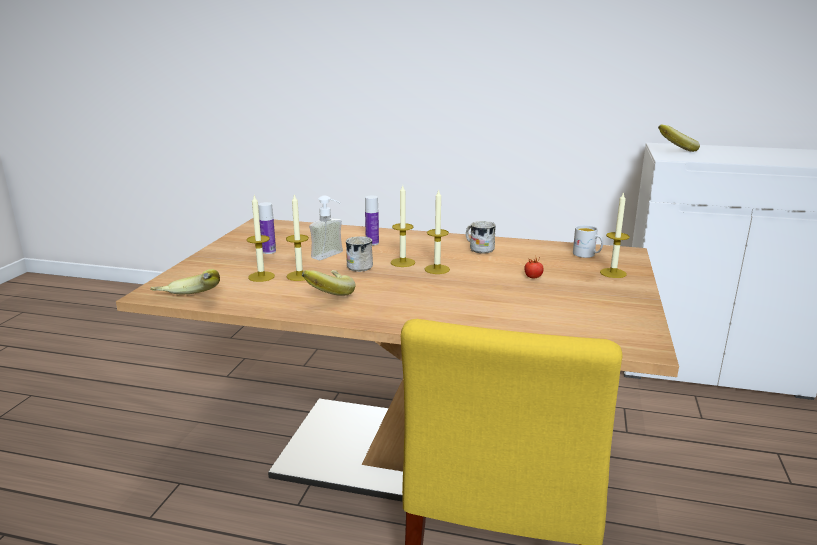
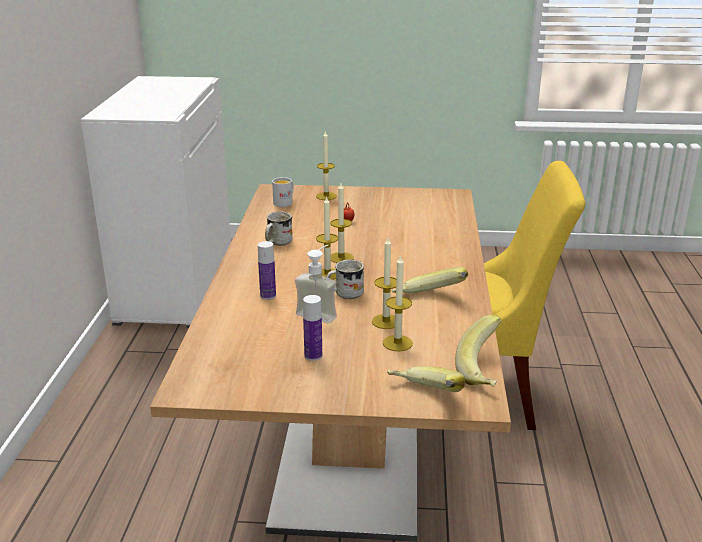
camera: 100 degrees left, 5 degrees up
banana [658,124,700,152] -> banana moved to [387,366,465,392]

